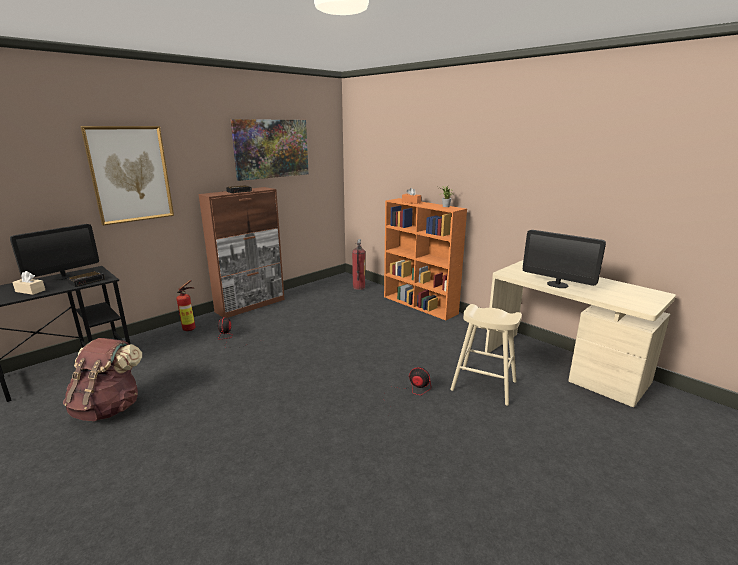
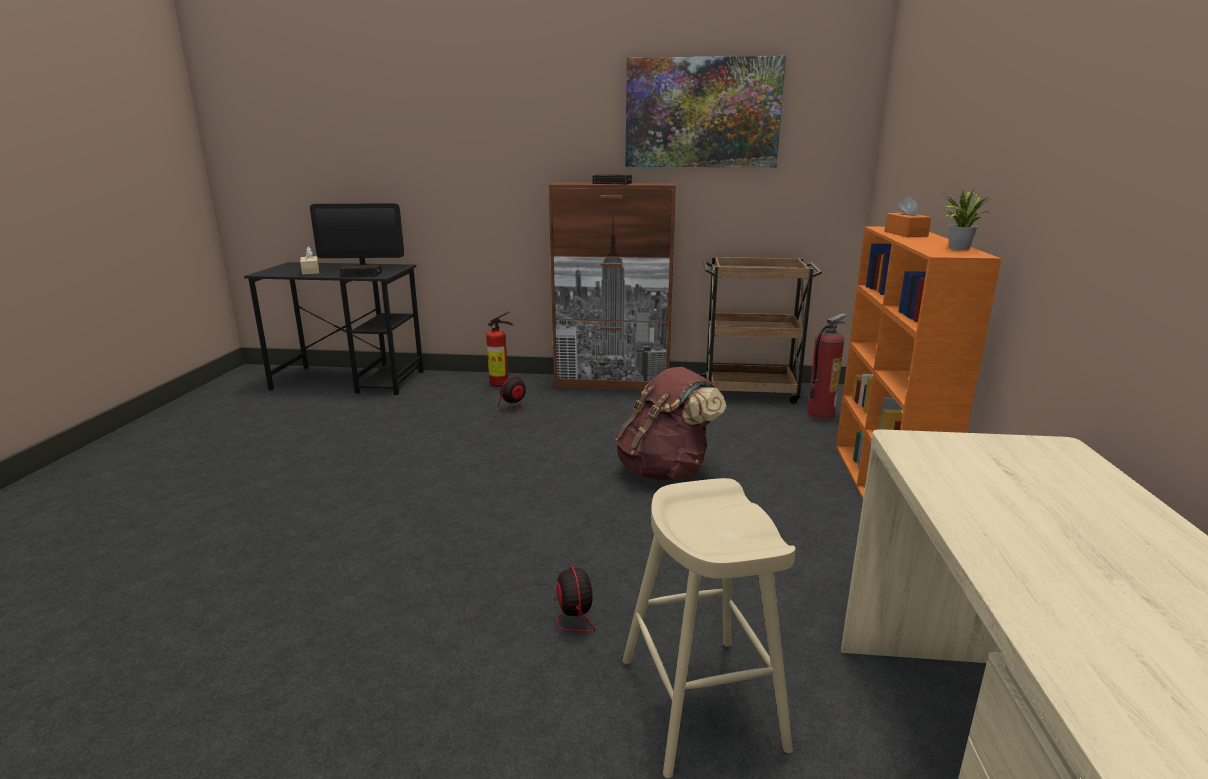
camera: 50 degrees right, 0 degrees up
brown backpack [63,338,142,421] -> brown backpack moved to [615,367,726,481]
picture [80,126,174,225] -> none
monitor [523,230,606,288] -> none
none -> brown cart [699,257,822,404]

